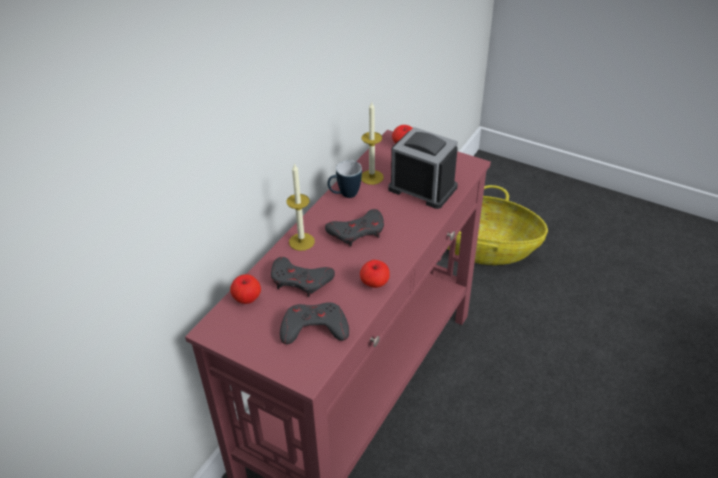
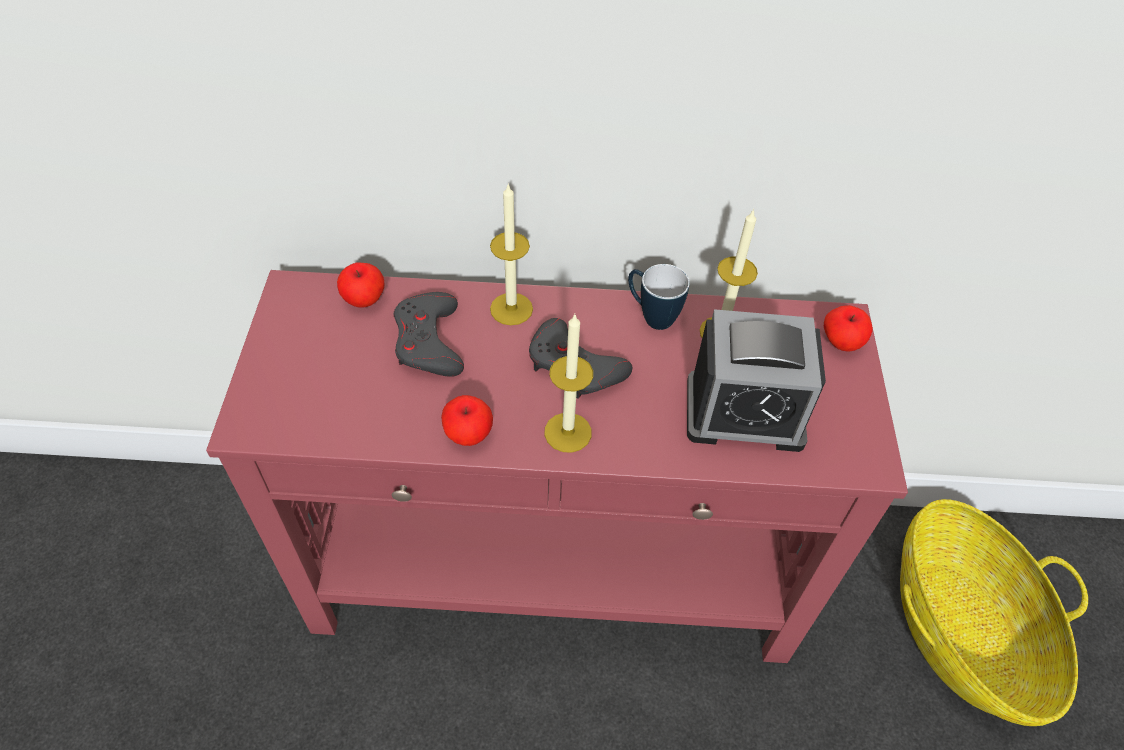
camera: 60 degrees right, 10 degrees up
grey game controller [280,302,349,344] -> none
alarm clock [388,127,458,209] -> alarm clock turned 90 degrees clockwise [687,309,826,452]
none -> candle [544,315,593,453]

